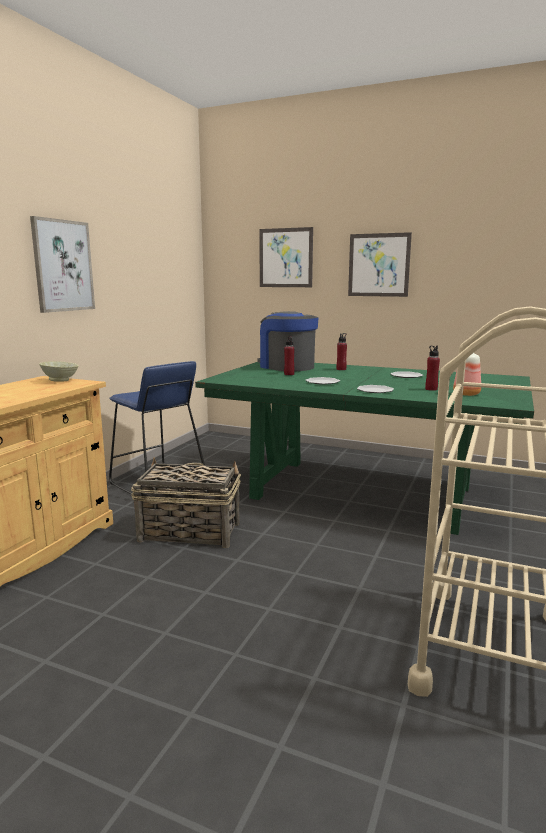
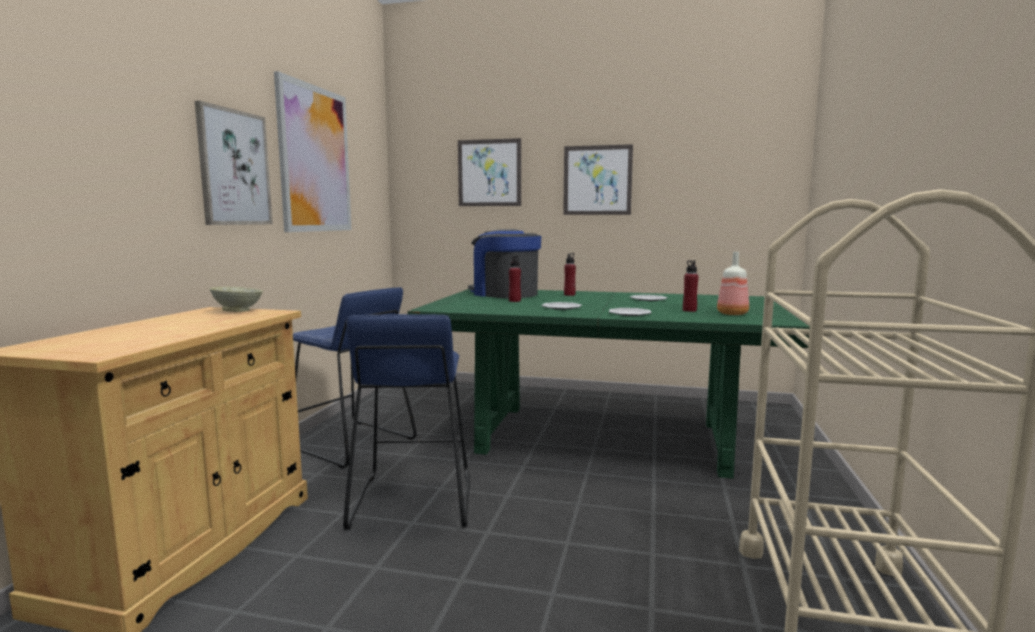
camera: 10 degrees left, 5 degrees down
basket [131,457,241,548] -> blue stool [343,314,470,530]
none -> picture [274,71,352,232]

